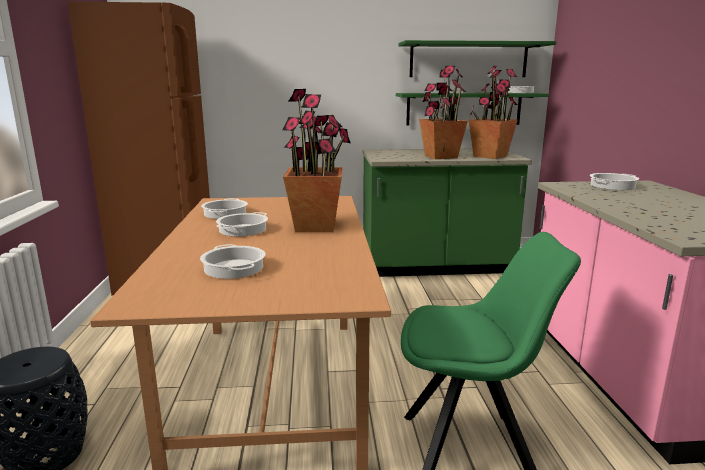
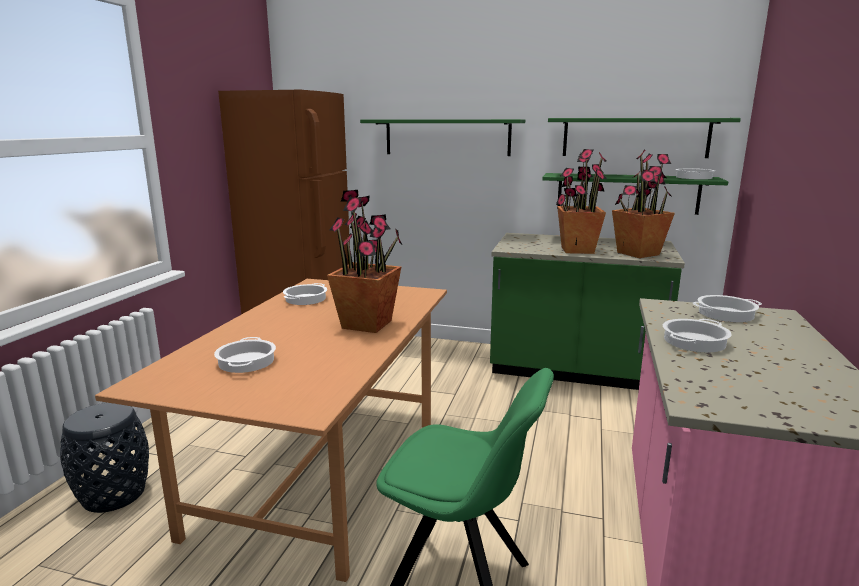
camera: 20 degrees right, 0 degrees up
cooking pot [216,212,268,236] -> cooking pot moved to [663,319,732,352]
none -> green shelf [360,119,525,156]

